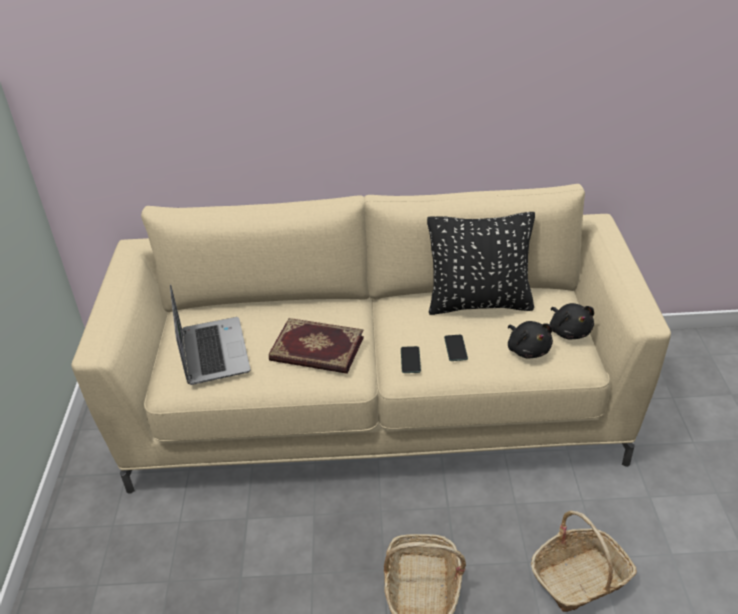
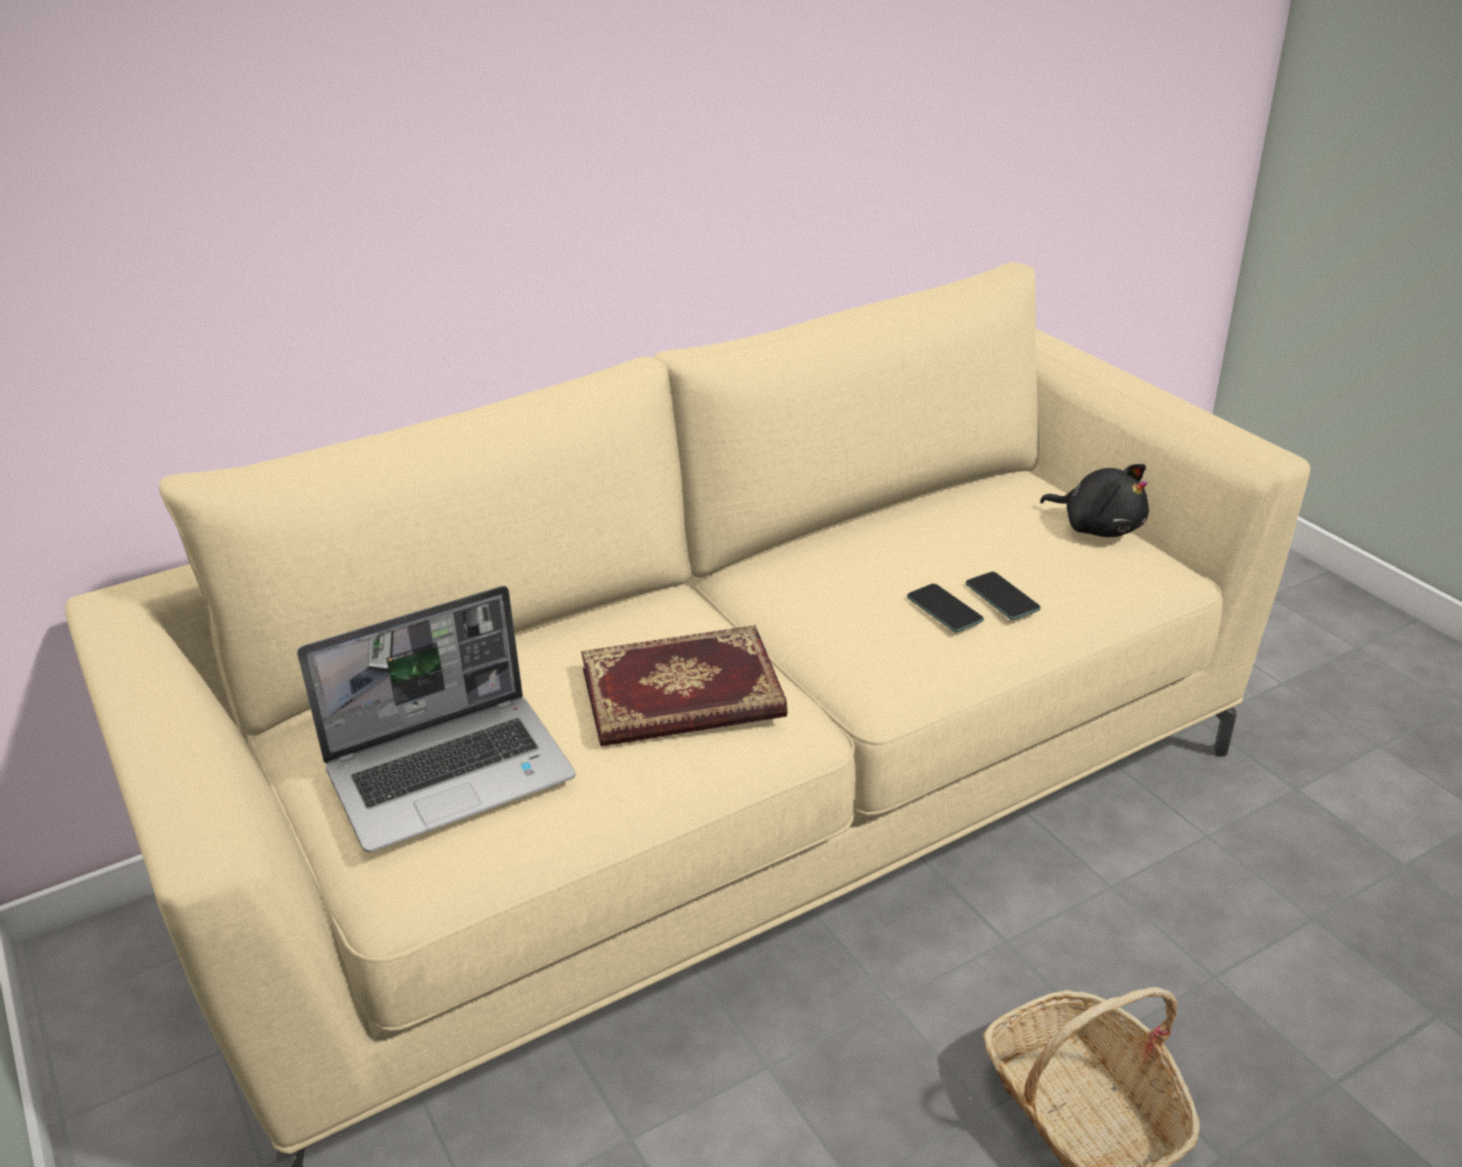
camera: 30 degrees left, 5 degrees down
laptop [170,284,250,385] -> laptop turned 105 degrees clockwise [297,586,576,852]
phone [401,346,421,373] -> phone moved to [965,572,1041,620]
black pillow [427,212,535,315] -> none
black plush toy [508,321,553,359] -> none
basket [531,511,637,612] -> none

